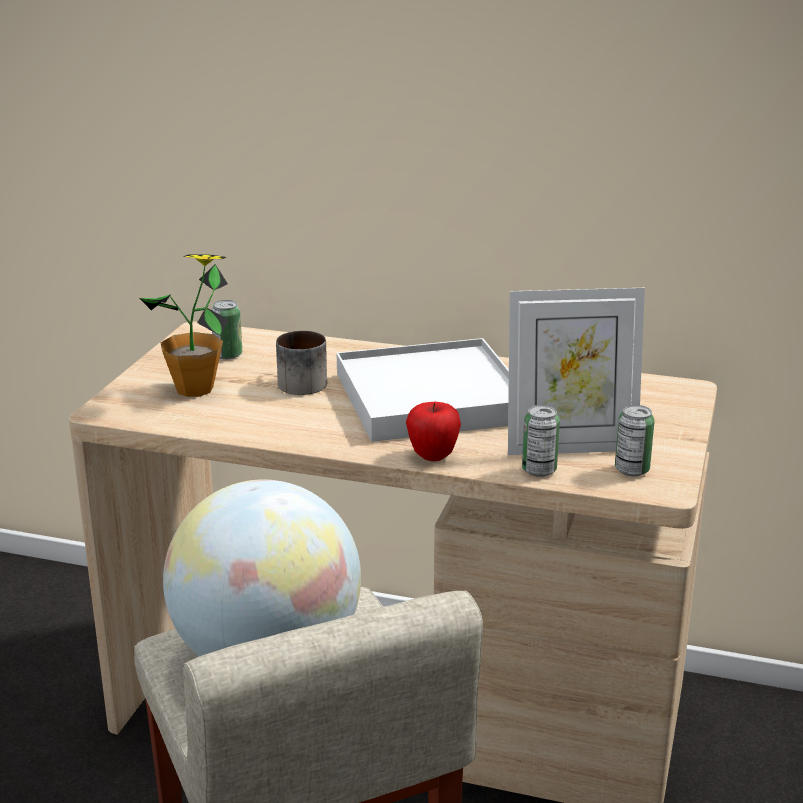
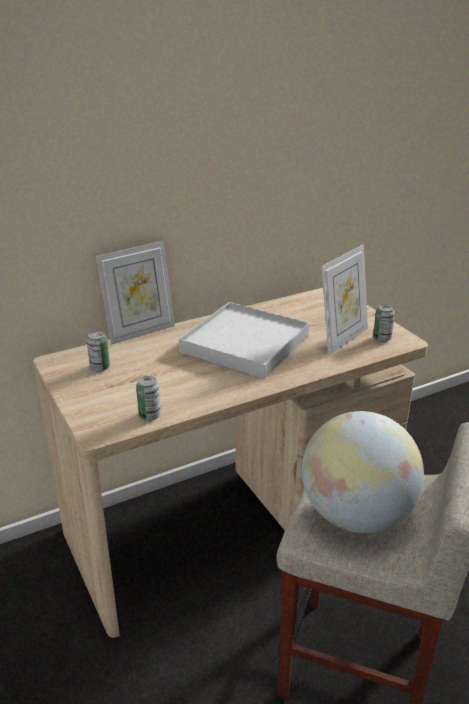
camera: 45 degrees left, 5 degrees up
potted plant [139,254,229,397] -> none
mug [276,331,327,395] -> none
apple [406,402,461,461] -> none
can [522,405,560,477] -> can moved to [136,376,161,421]
none -> picture frame [96,241,175,345]

